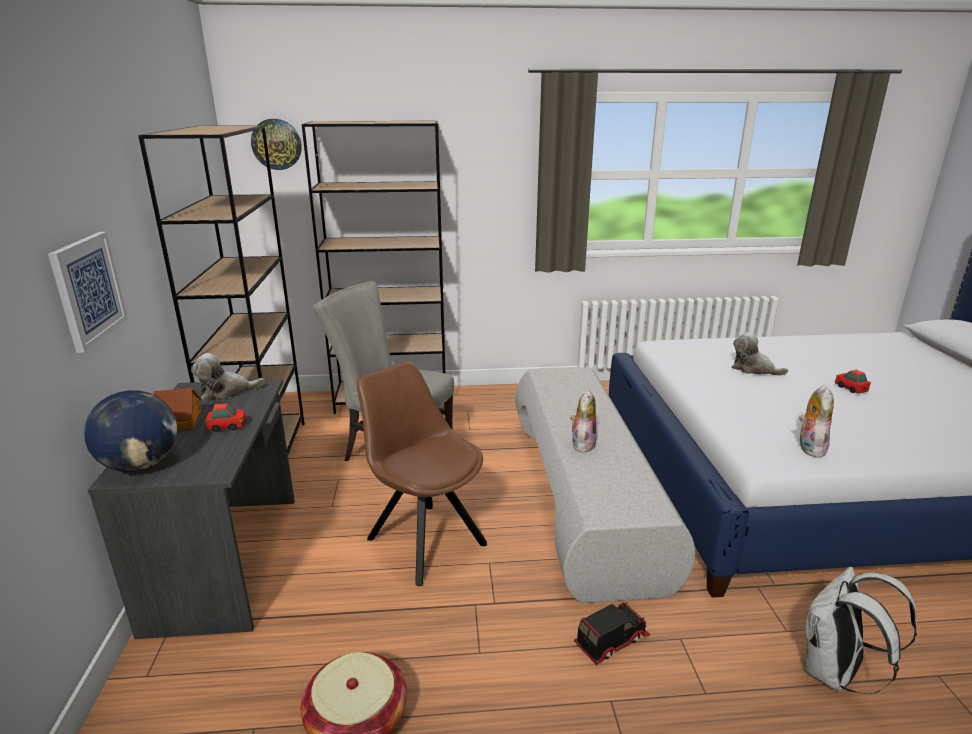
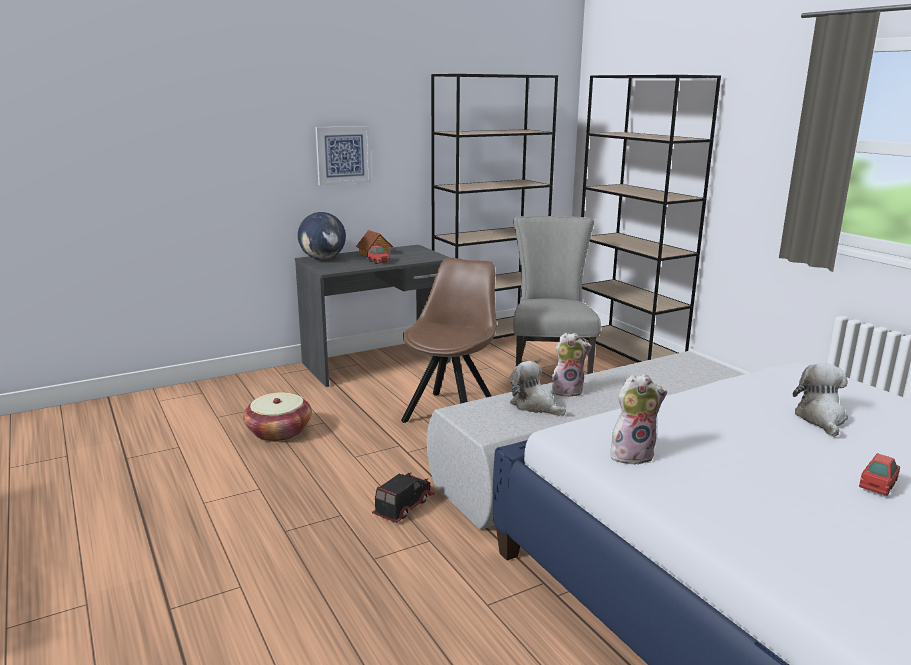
camera: 65 degrees right, 5 degrees down
plush toy [191,353,265,401] -> plush toy moved to [510,361,566,416]
wall clock [251,119,302,170] -> none
toy truck [574,602,650,665] -> toy truck turned 90 degrees counterclockwise [372,472,435,523]
white backpack [805,567,917,694] -> none

